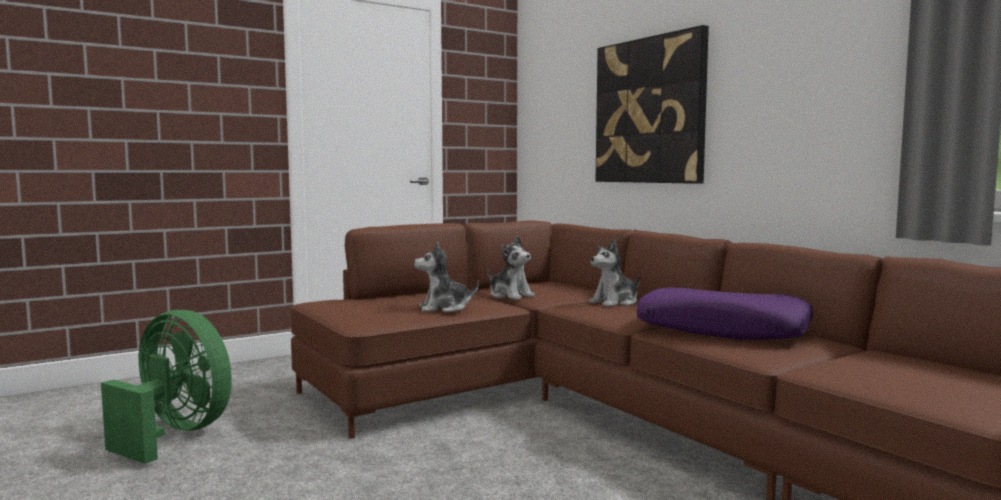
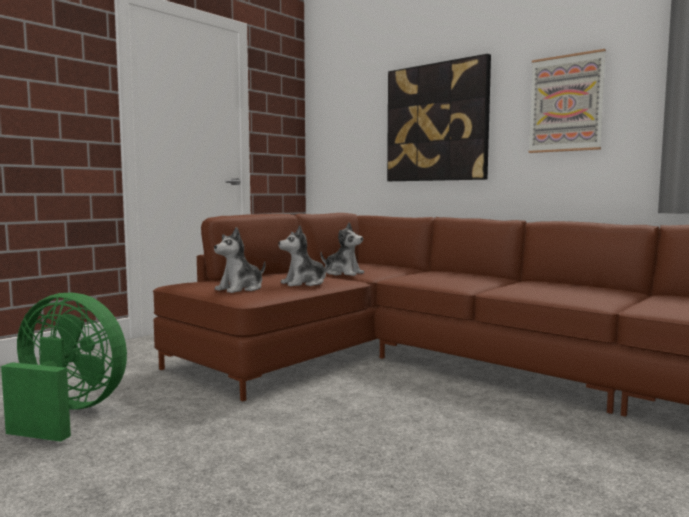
camera: 15 degrees left, 0 degrees up
plush toy [589,239,640,307] -> plush toy moved to [214,227,265,293]
purple pillow [636,288,813,340] -> none
none -> picture [528,49,606,153]

